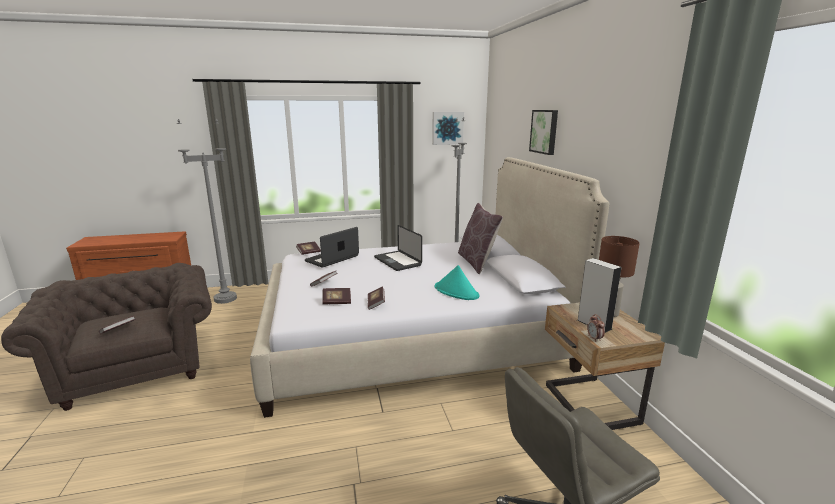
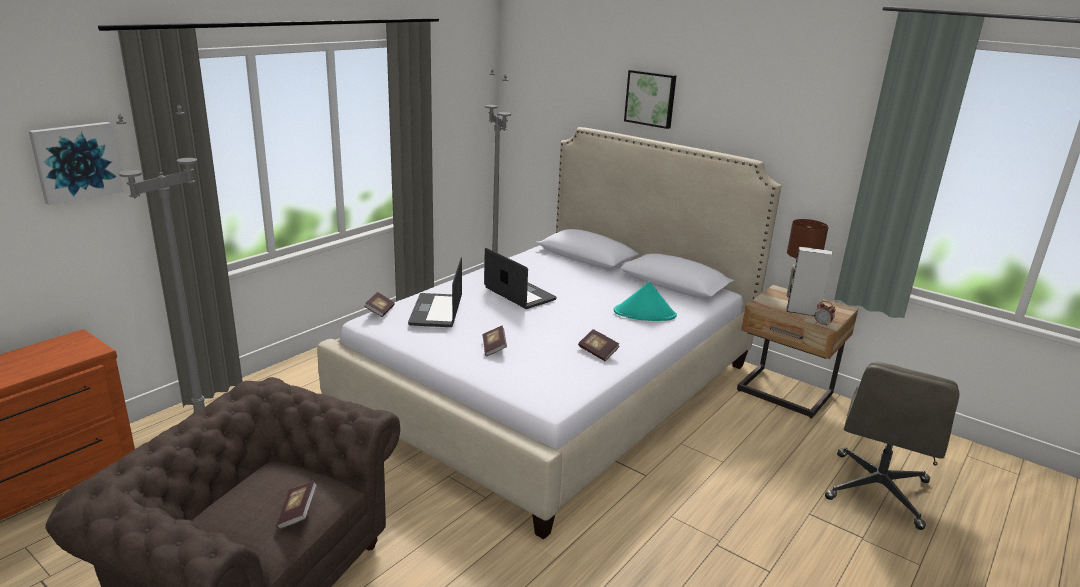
camera: 40 degrees left, 5 degrees up
book [322,288,351,305] -> none
laptop [374,225,422,271] -> laptop turned 150 degrees counterclockwise [484,248,556,309]
picture [432,112,464,145] -> picture moved to [29,122,124,205]
brown pillow [458,203,503,274] -> none

